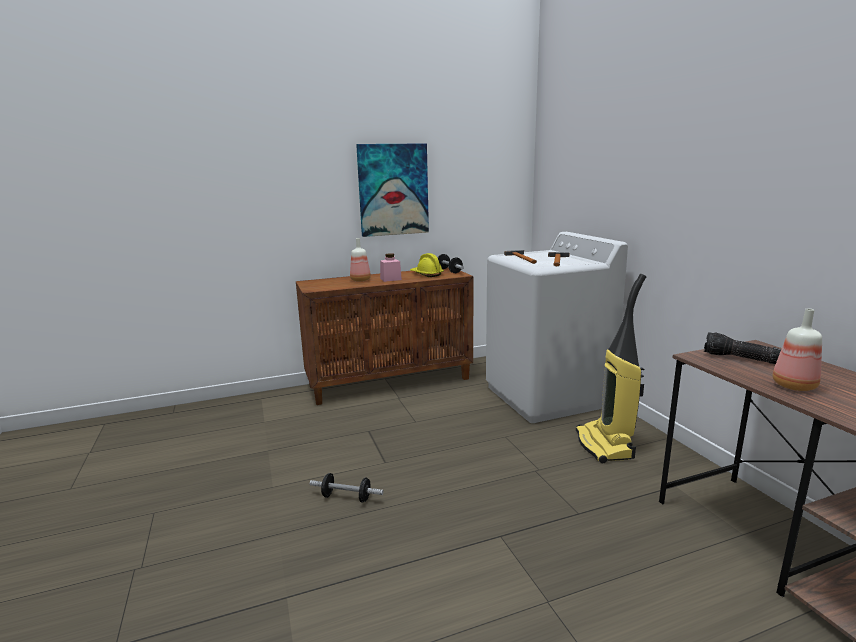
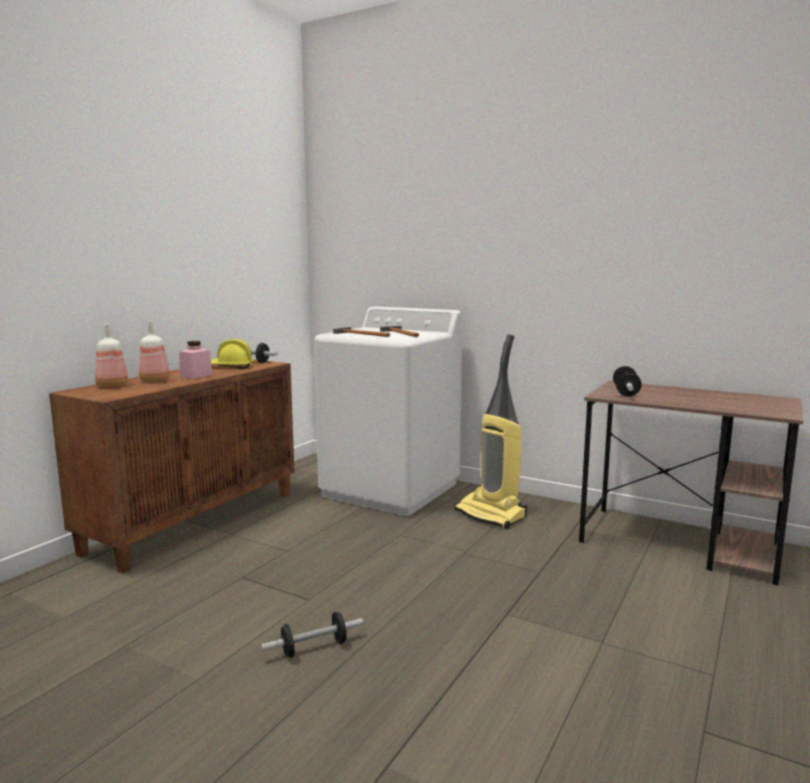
camera: 40 degrees left, 5 degrees down
picture [356,143,429,237] -> none
flashlight [703,332,781,364] -> dumbbell [613,366,642,396]
bottle [772,308,822,391] -> bottle moved to [95,324,128,388]

